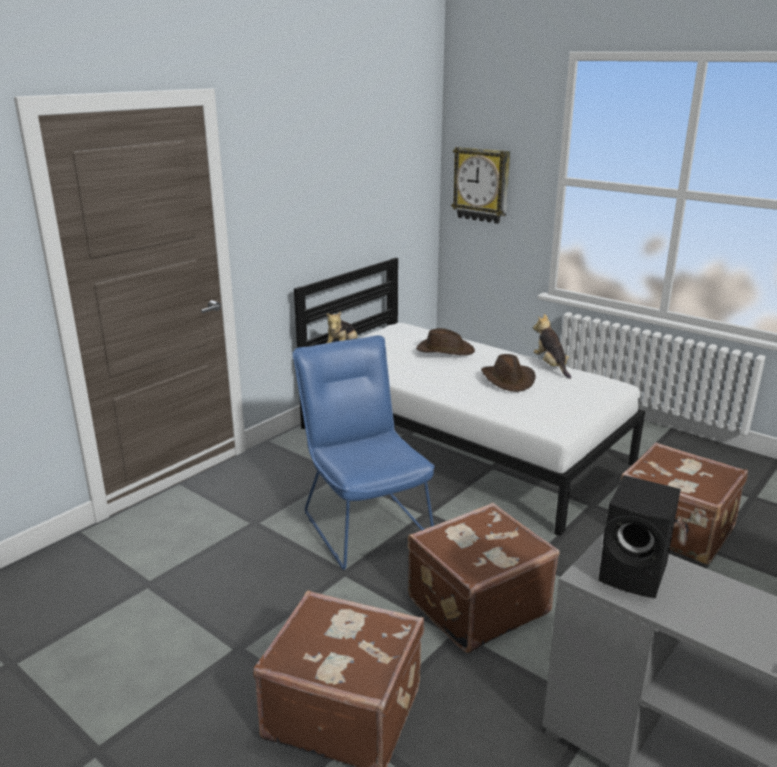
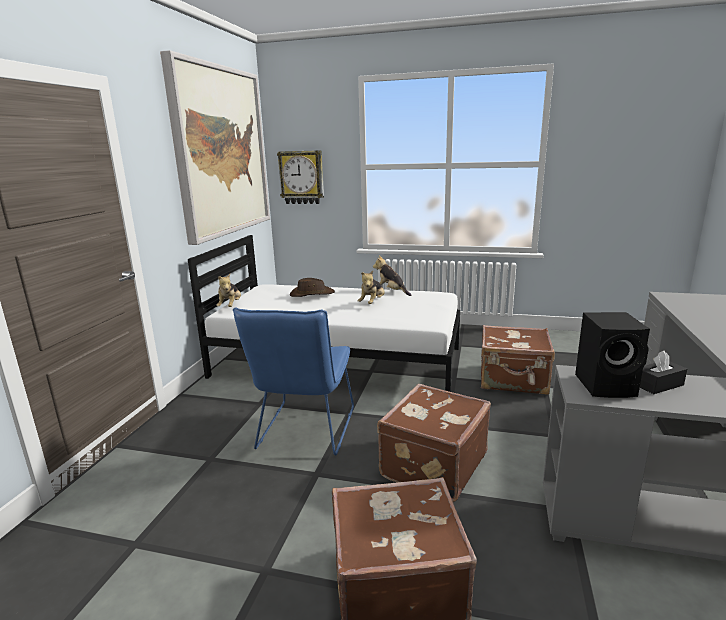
camera: 25 degrees left, 5 degrees down
blue chair [293,336,435,570] -> blue chair turned 120 degrees counterclockwise [233,308,354,455]
brown hat [481,354,536,392] -> plush toy [358,271,385,304]
none -> picture [160,50,270,245]
none -> black tissue box [640,351,687,394]

